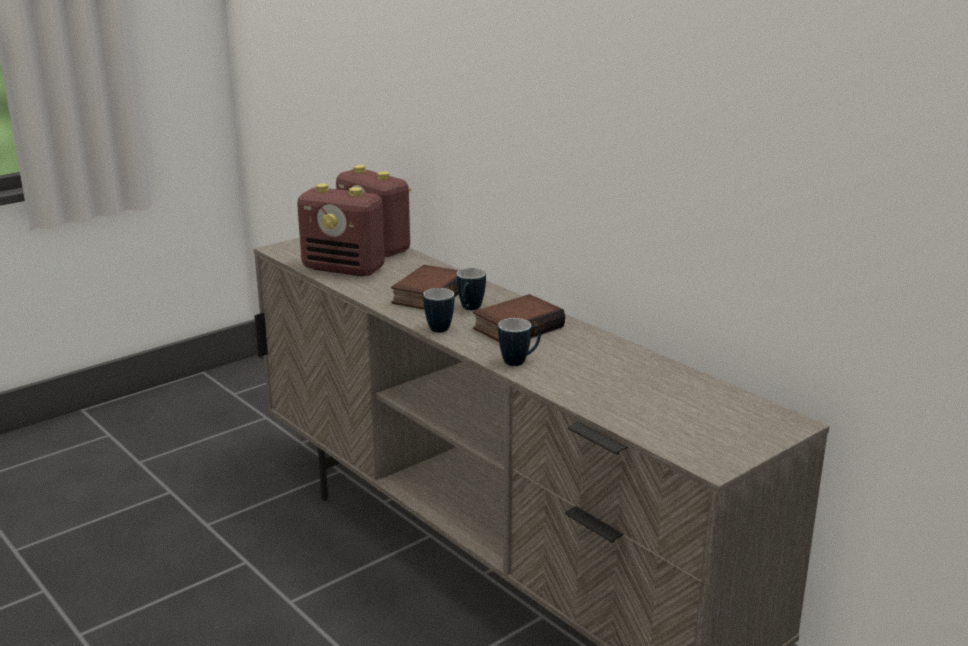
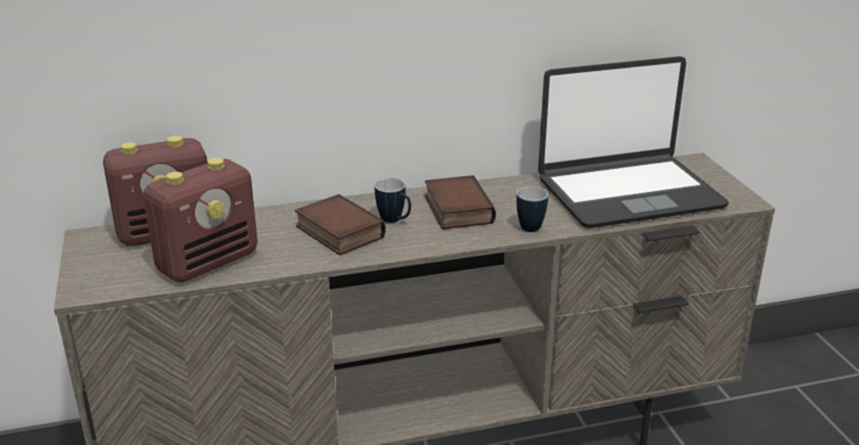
camera: 65 degrees left, 5 degrees up
mug [423,288,454,333] -> none
none -> laptop [538,56,729,228]

